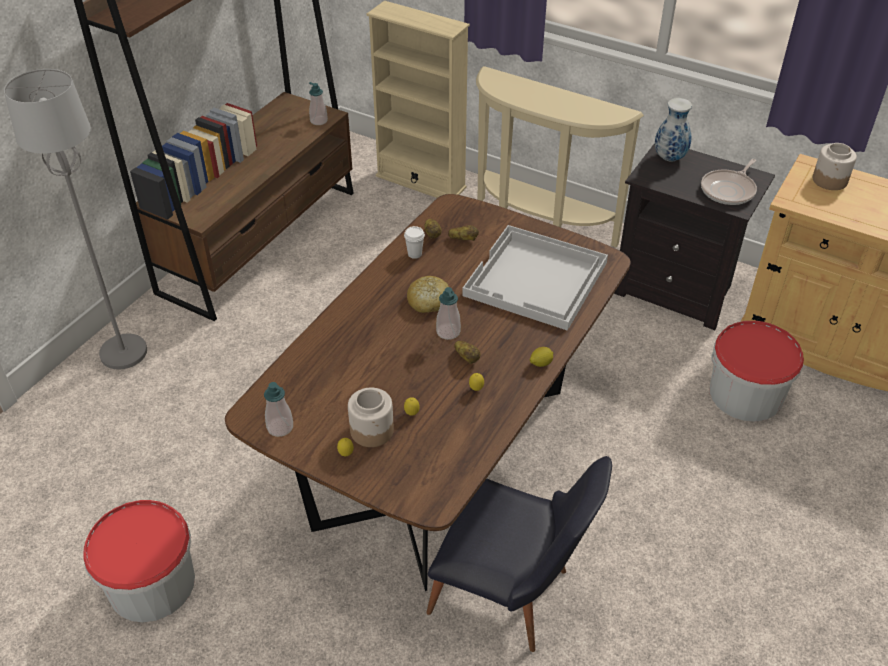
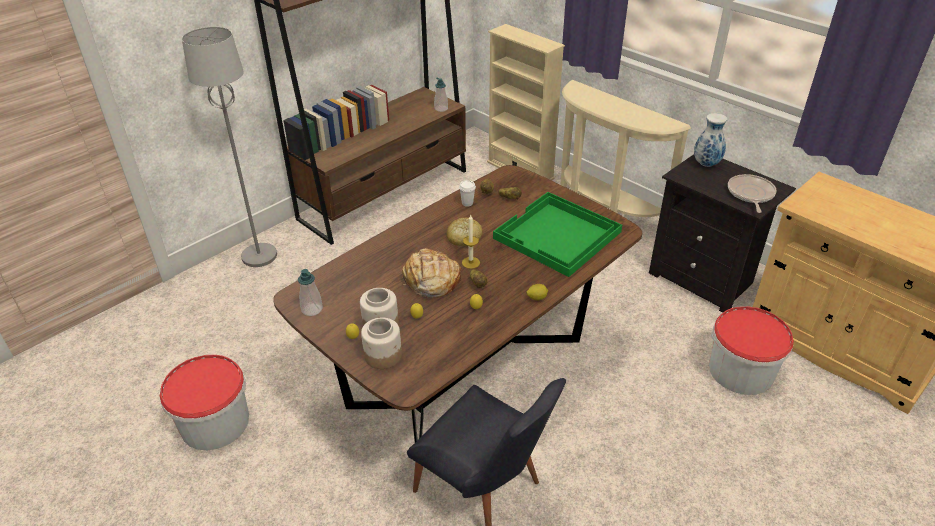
camera: 15 degrees right, 5 degrees down
soap dispenser [436,287,461,340] -> candle [462,215,480,269]
white tray [462,225,608,331] -> green tray [493,192,622,277]
frying pan [701,159,757,205] -> frying pan turned 135 degrees clockwise [728,174,776,213]
jar [813,143,857,190] -> jar moved to [361,317,402,369]
none -> bread [402,248,461,298]

